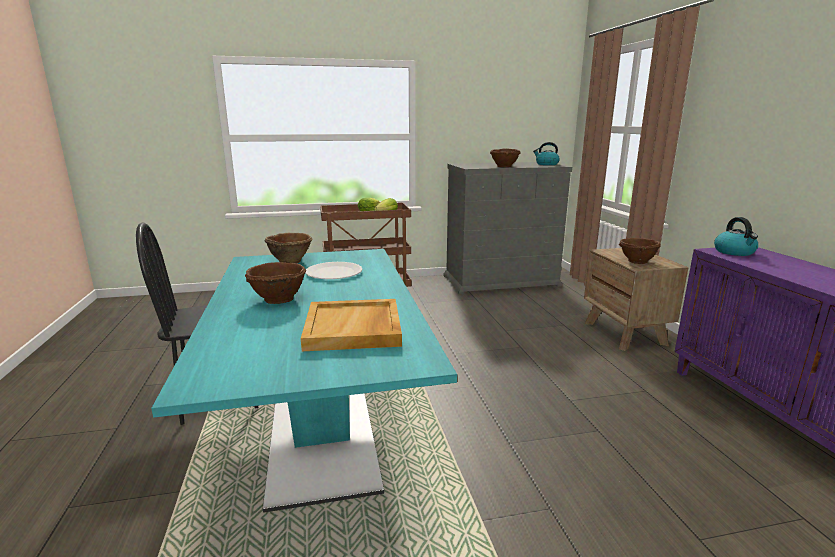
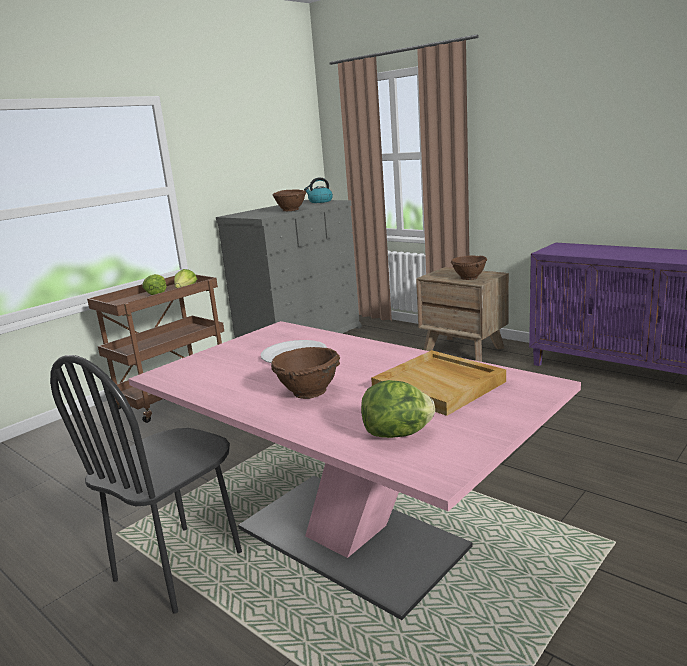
camera: 35 degrees left, 0 degrees up
turquoise dining table [151,249,457,513] -> pink dining table [128,321,581,620]
brown bowl [264,233,312,263] -> none
kettle [714,217,758,256] -> none
none -> lettuce [361,380,435,438]

